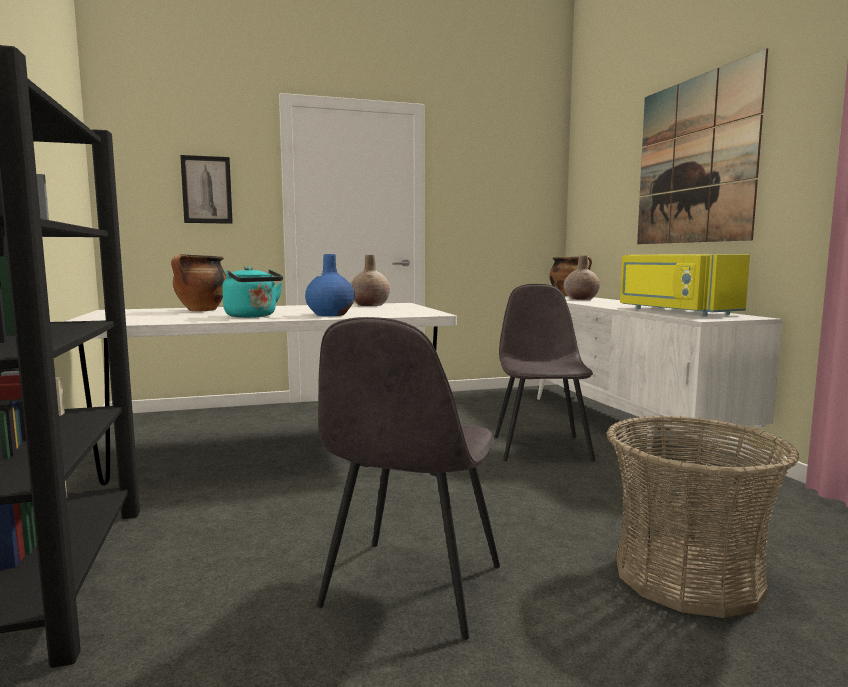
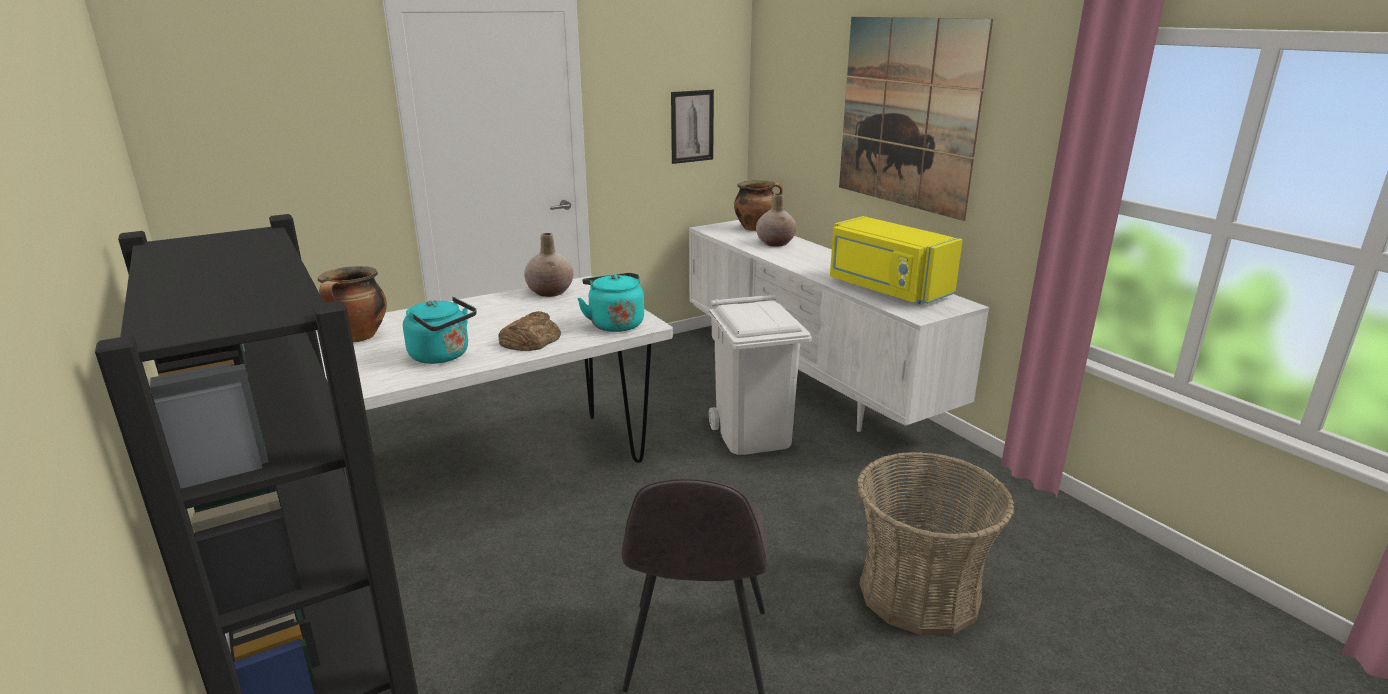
camera: 15 degrees left, 15 degrees up
picture [180,155,233,224] -> picture moved to [671,90,714,164]
blue vase [305,254,355,316] -> bread [498,311,561,351]
grey chair [495,284,595,462] -> white trash can [709,294,812,455]
none -> turquoise kettle [577,273,644,332]

